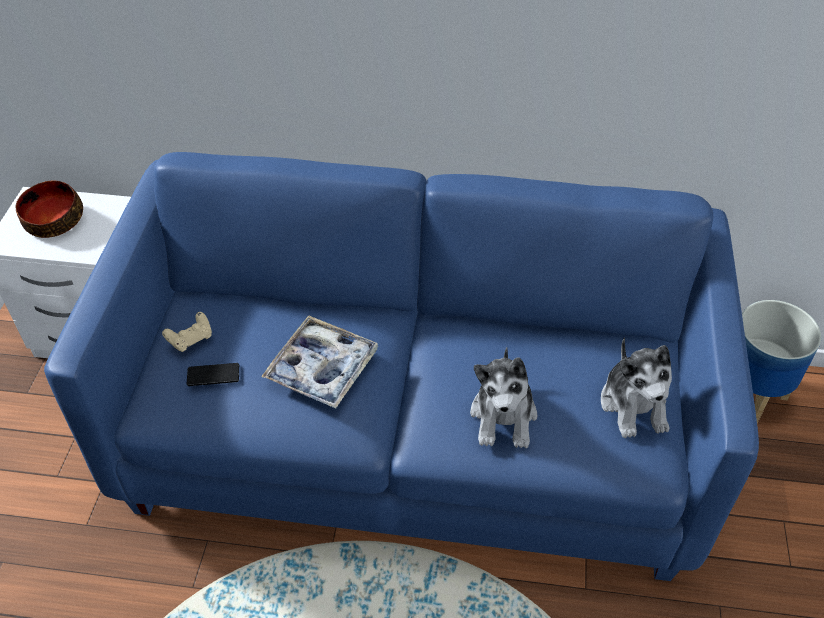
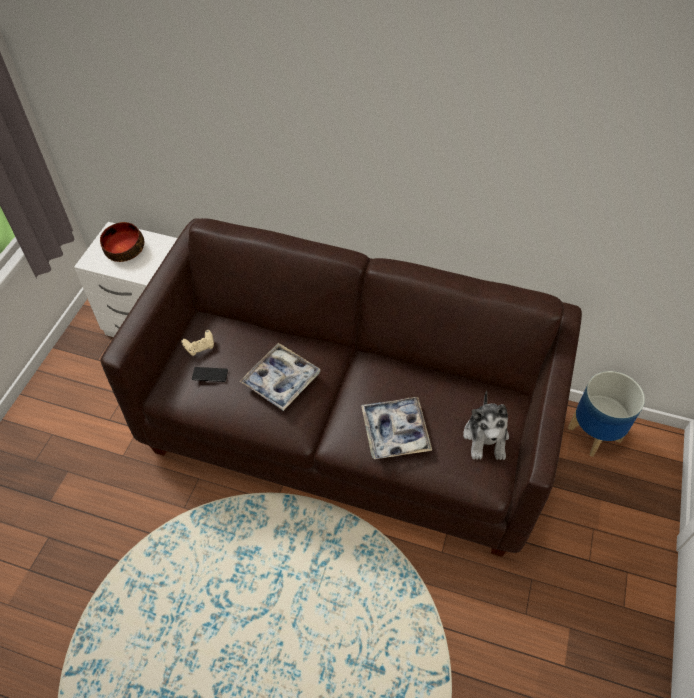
camera: 10 degrees right, 5 degrees up
blue sofa [44,152,759,581] -> brown sofa [100,218,582,557]
plush toy [470,347,538,448] -> tray [361,397,432,459]

